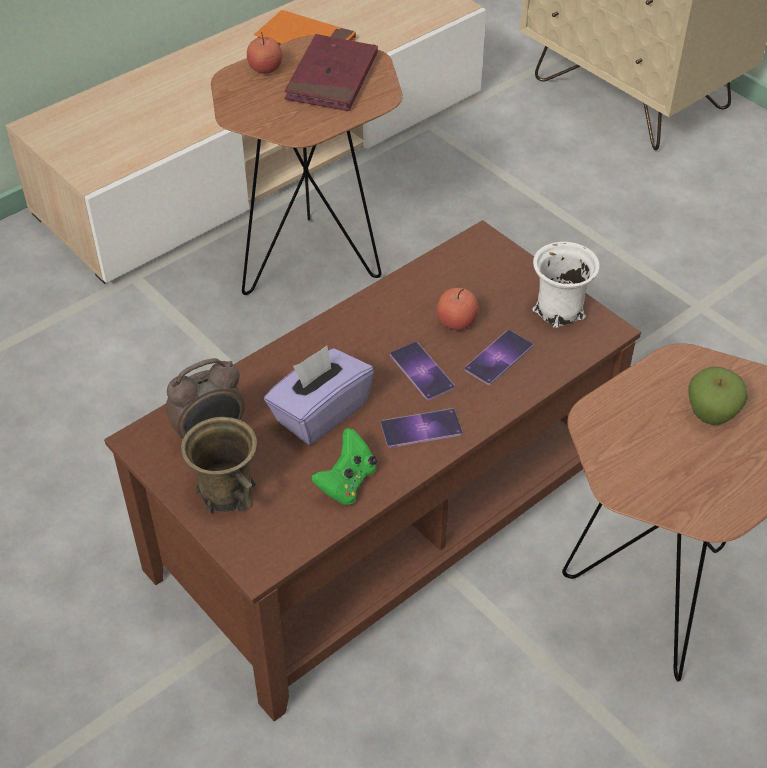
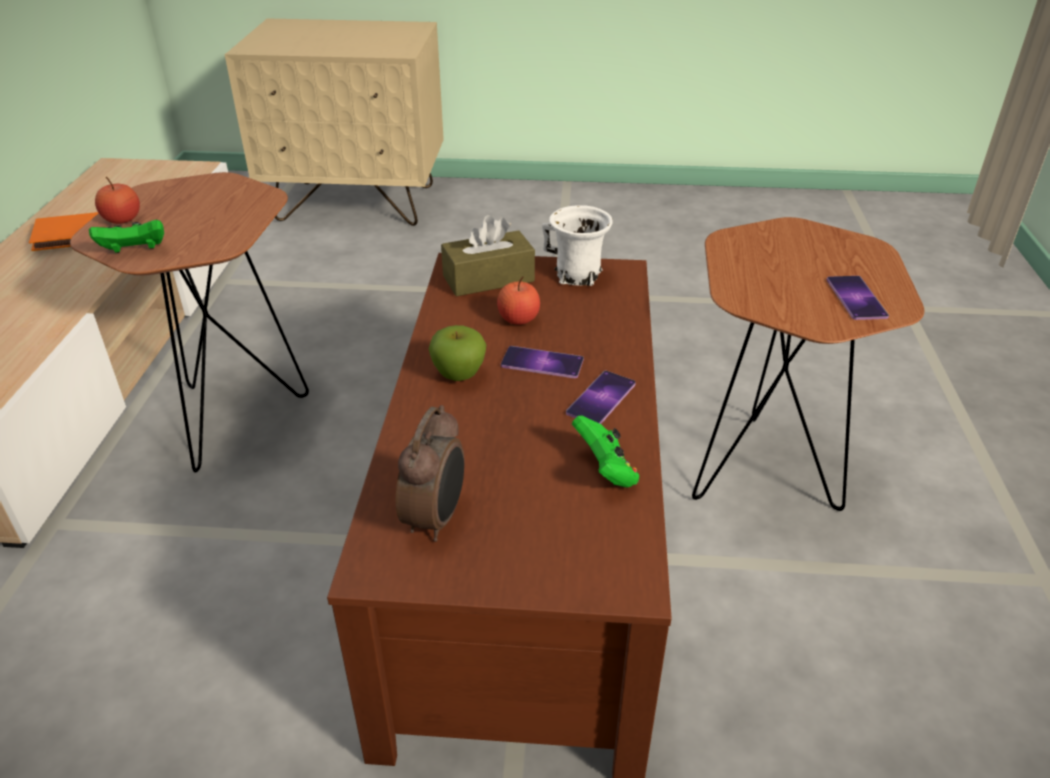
camera: 45 degrees left, 10 degrees down
brown mug [181,417,257,513] -> none
purple tissue box [264,345,374,445] -> none
red book [284,34,378,111] -> none
phone [465,330,533,385] -> phone moved to [827,276,889,320]
apple [689,367,748,425] -> apple moved to [429,325,486,381]
none -> green game controller [89,220,164,253]
none -> brown tissue box [441,215,535,297]

